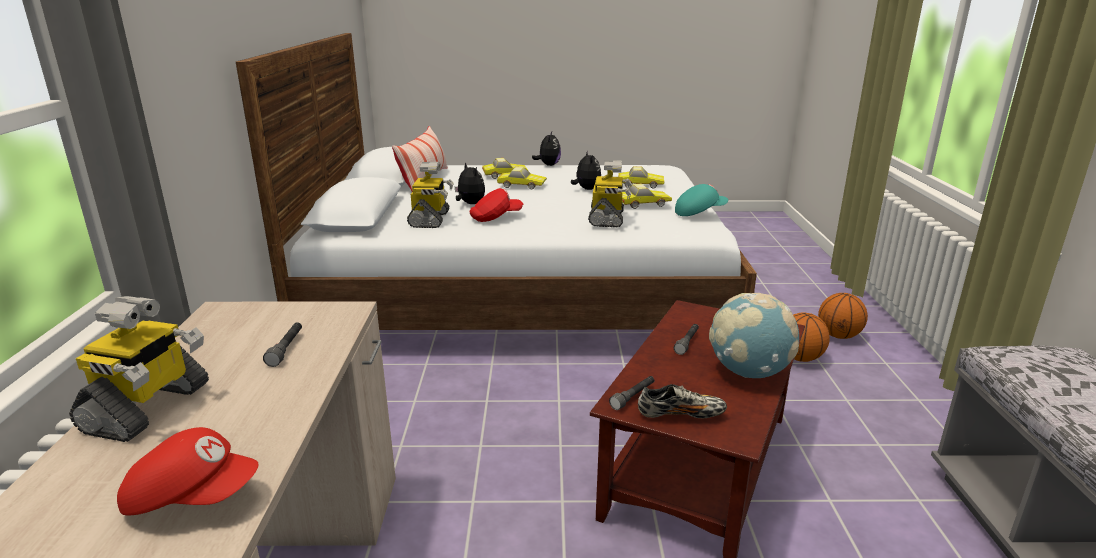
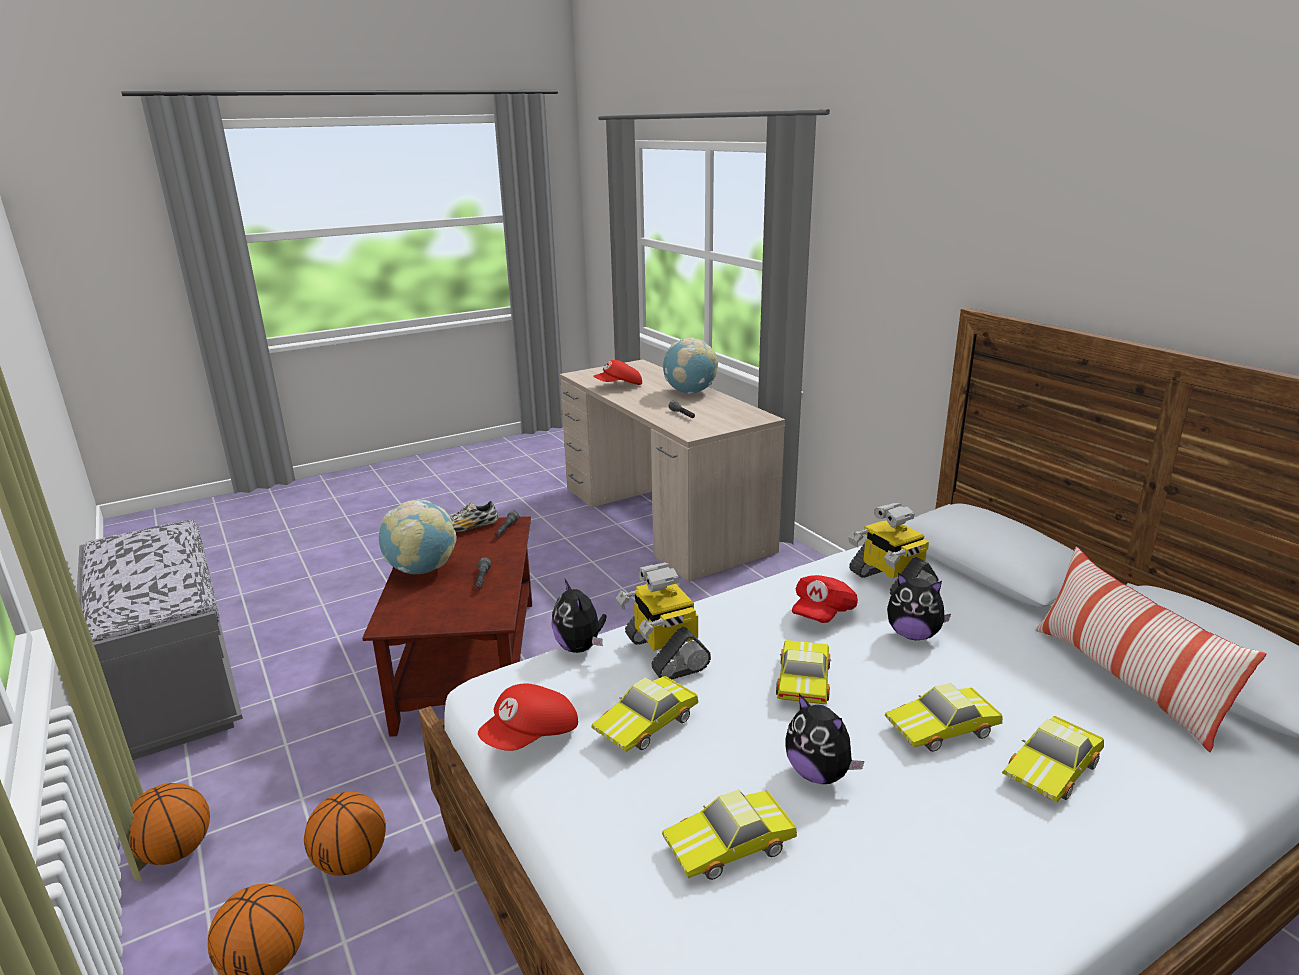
camera: 150 degrees right, 0 degrees up
toy robot [69,296,209,442] -> globe [663,338,718,394]
plush toy [532,132,561,166] -> plush toy moved to [551,578,606,653]
turquoise cap [675,184,728,216] -> red cap [478,684,578,751]
none -> basketball [129,783,210,865]
none -> toy car [776,640,831,704]

